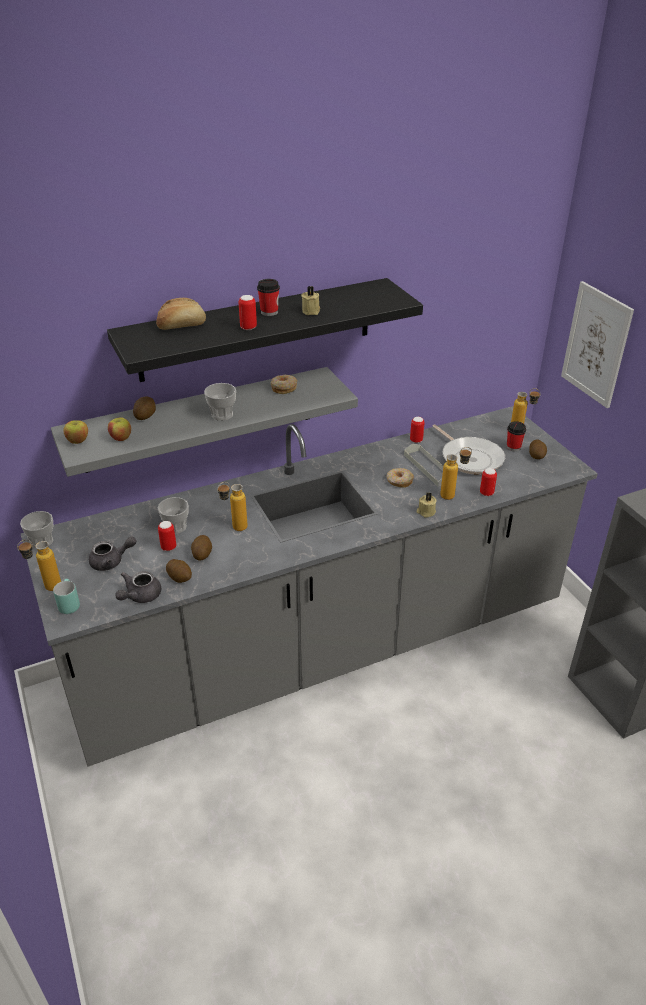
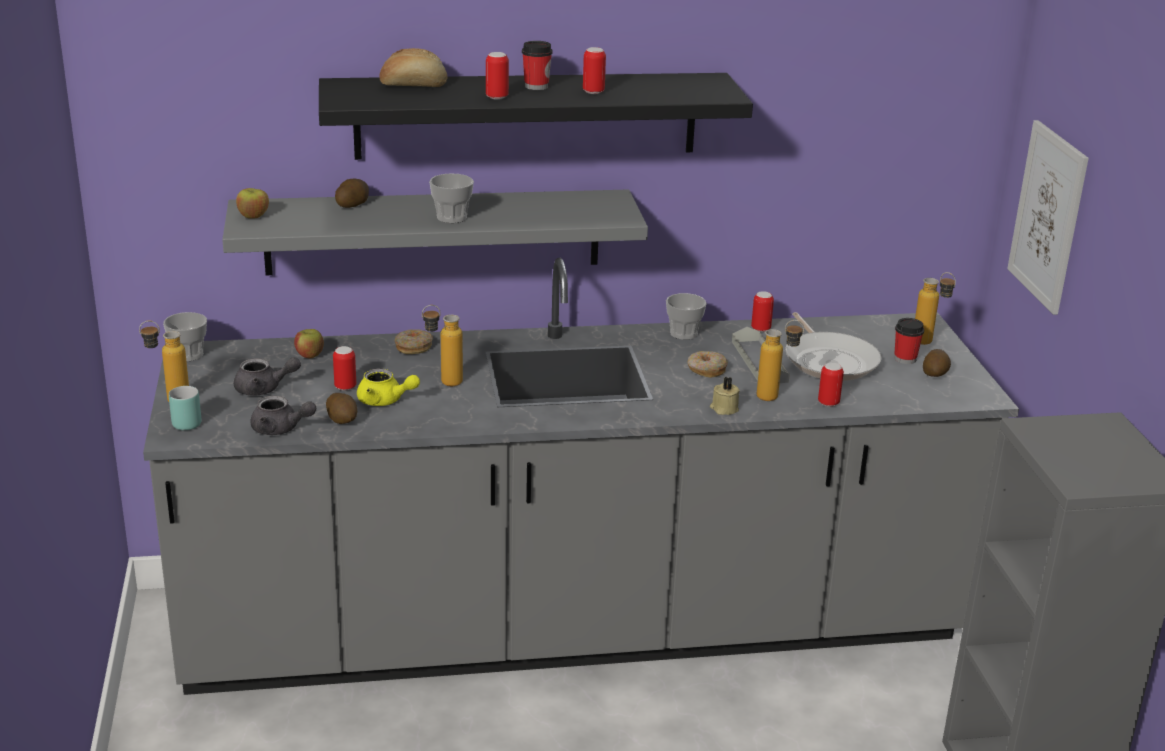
camera: 15 degrees right, 10 degrees down
apple [108,417,131,441] -> apple moved to [294,329,324,358]
grey teapot [115,571,161,603] -> grey teapot turned 120 degrees counterclockwise [250,396,316,435]
cup [158,497,189,534] -> cup moved to [666,293,707,340]
potato [191,535,212,561] -> yellow teapot [357,369,420,406]
donut [271,375,297,394] -> donut moved to [395,329,433,354]
beige candle [301,286,320,315] -> can [583,47,606,94]

